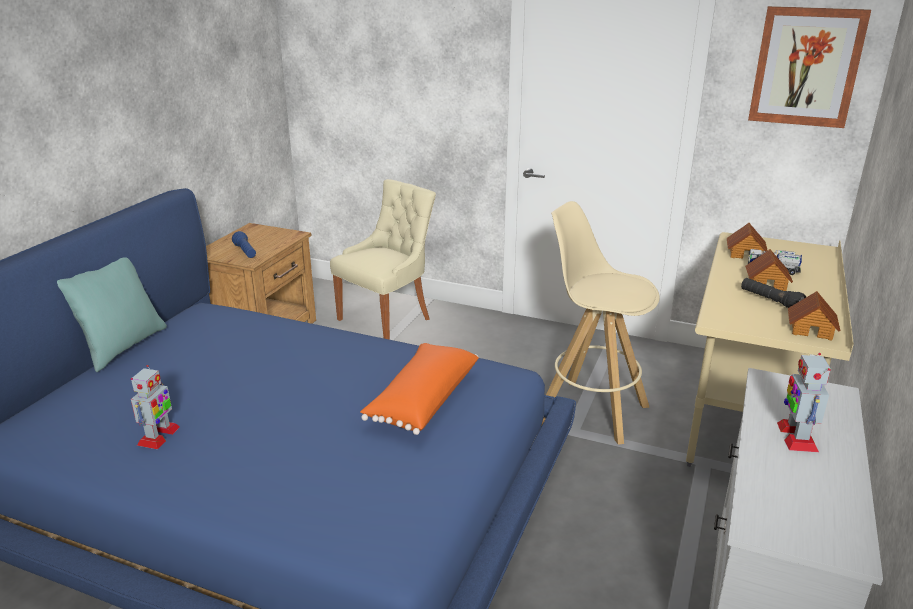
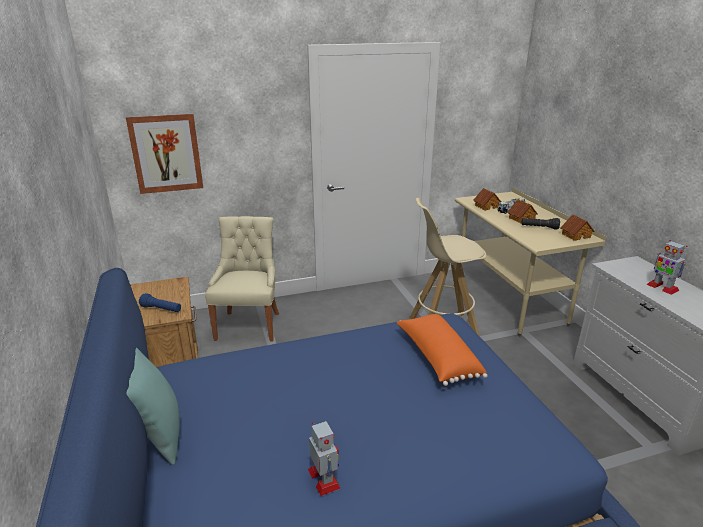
camera: 40 degrees left, 0 degrees up
picture [748,6,871,128] -> picture moved to [126,114,203,194]

